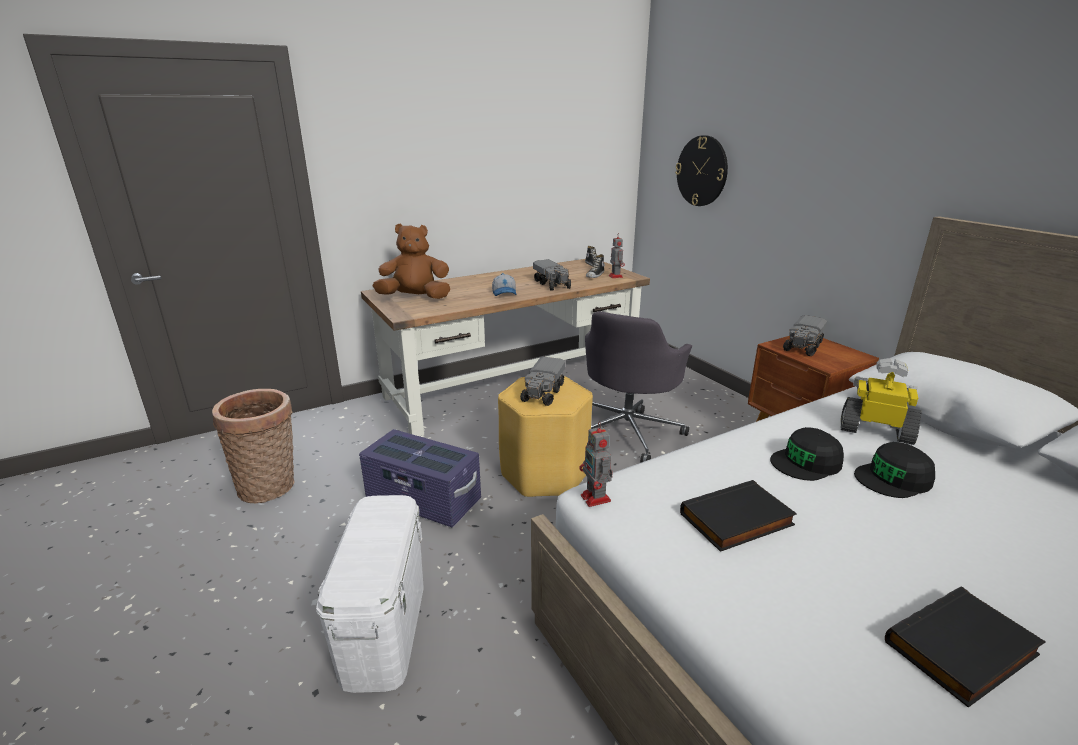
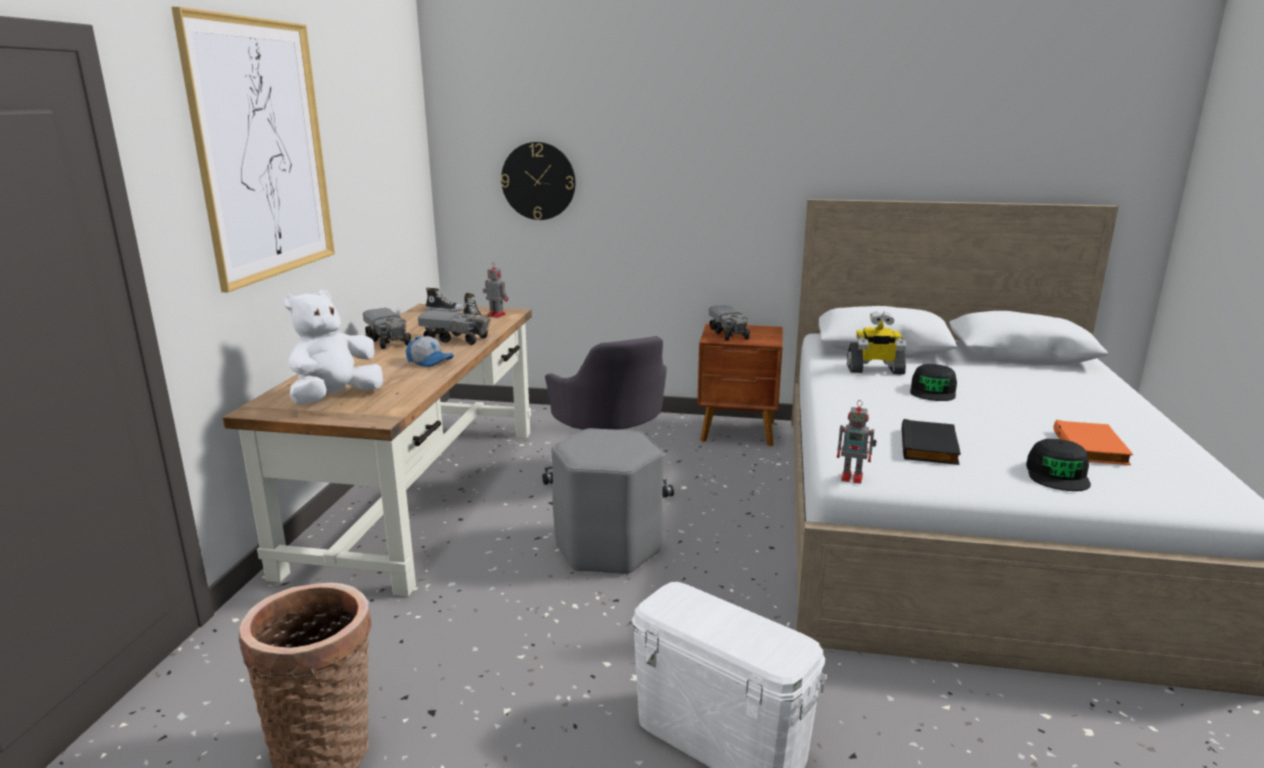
camera: 50 degrees left, 5 degrees down
purple storage box [359,429,481,527] -> none
brown plush toy [373,223,450,299] -> white plush toy [284,290,383,404]
yellow stool [498,376,593,497] -> grey stool [551,428,664,575]
toy truck [520,357,565,406] -> toy truck moved to [363,308,411,349]
black cap [770,427,844,481] -> black cap moved to [1026,439,1091,491]
toy robot [841,358,922,445] -> toy robot turned 150 degrees counterclockwise [847,311,906,374]
black book [885,586,1046,708] -> orange book [1053,420,1133,465]
none -> picture [171,7,335,292]

